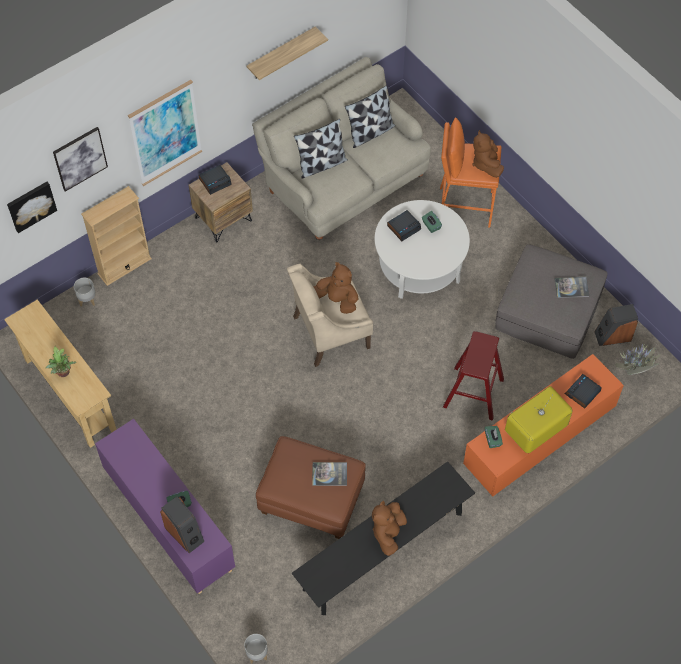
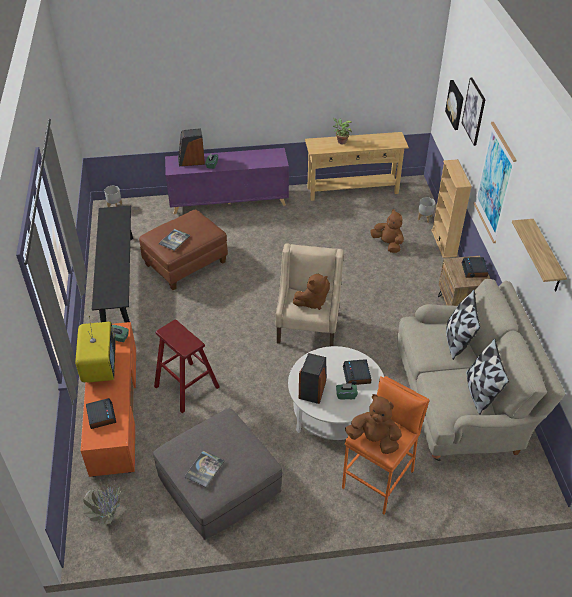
camera: 120 degrees right, 15 degrees down
brown plush toy [372,501,407,556] -> brown plush toy moved to [371,209,404,253]
speaker [594,304,638,346] -> speaker moved to [299,353,327,404]

